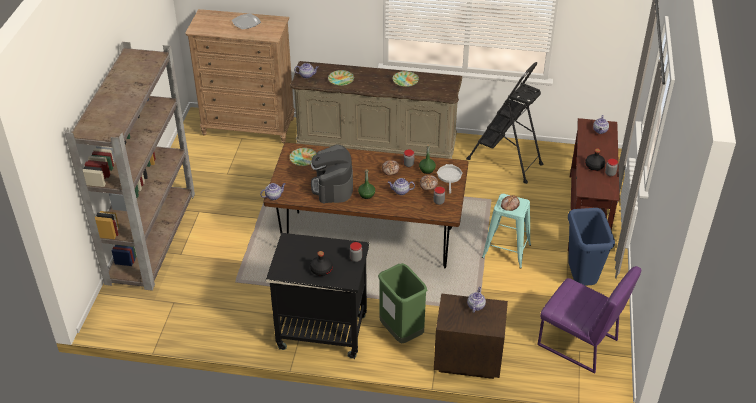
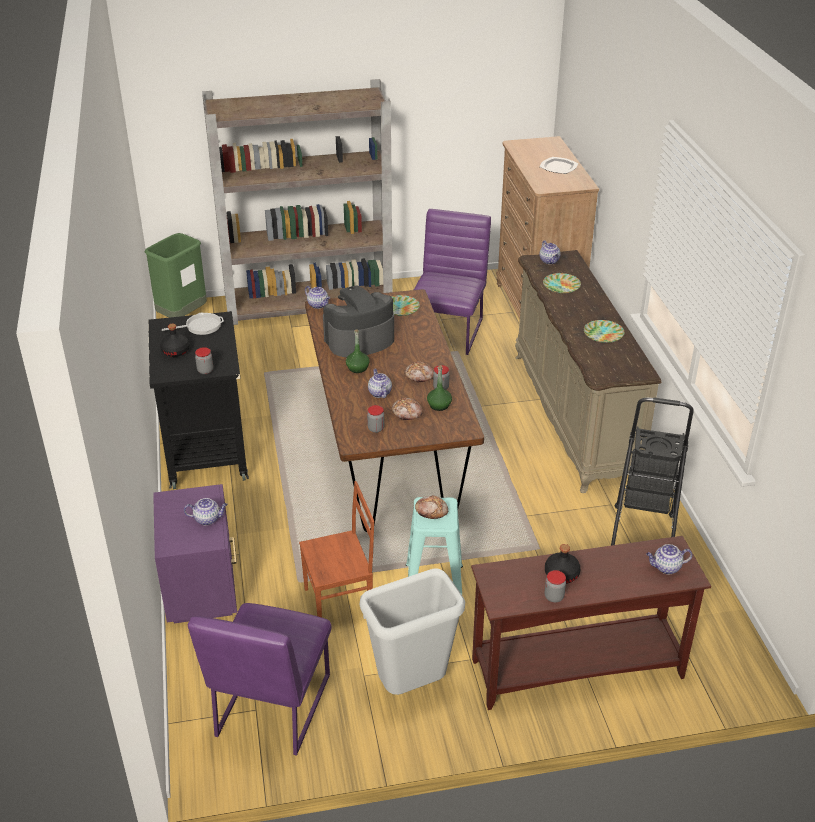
camera: 70 degrees right, 5 degrees down
green trash can [378,263,427,343] -> green trash can moved to [145,233,207,318]
brown nightstand [434,294,508,379] -> purple nightstand [153,484,237,623]
frying pan [437,164,463,194] -> frying pan moved to [162,313,224,335]
blue trash can [568,208,615,286] -> grey trash can [360,568,465,695]
none -> brown chair [299,481,374,617]
none -> purple chair [414,209,491,355]

